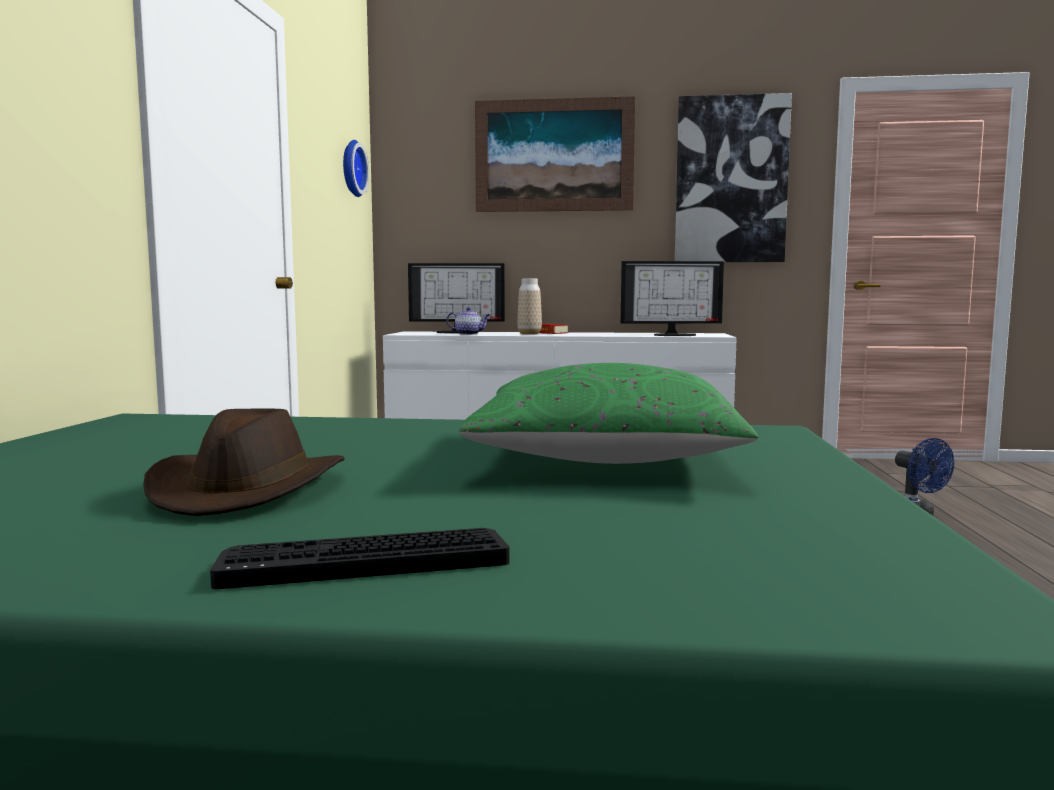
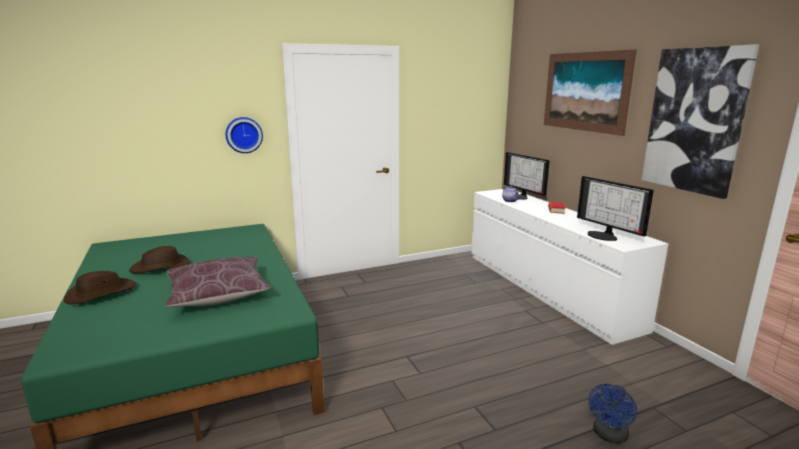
camera: 60 degrees right, 10 degrees up
keyboard [210,528,510,589] -> brown hat [64,271,136,304]
wall clock [343,140,369,197] -> wall clock moved to [225,117,263,153]
green pillow [459,363,758,464] -> brown pillow [165,257,271,307]
vase [517,279,542,335] -> none

